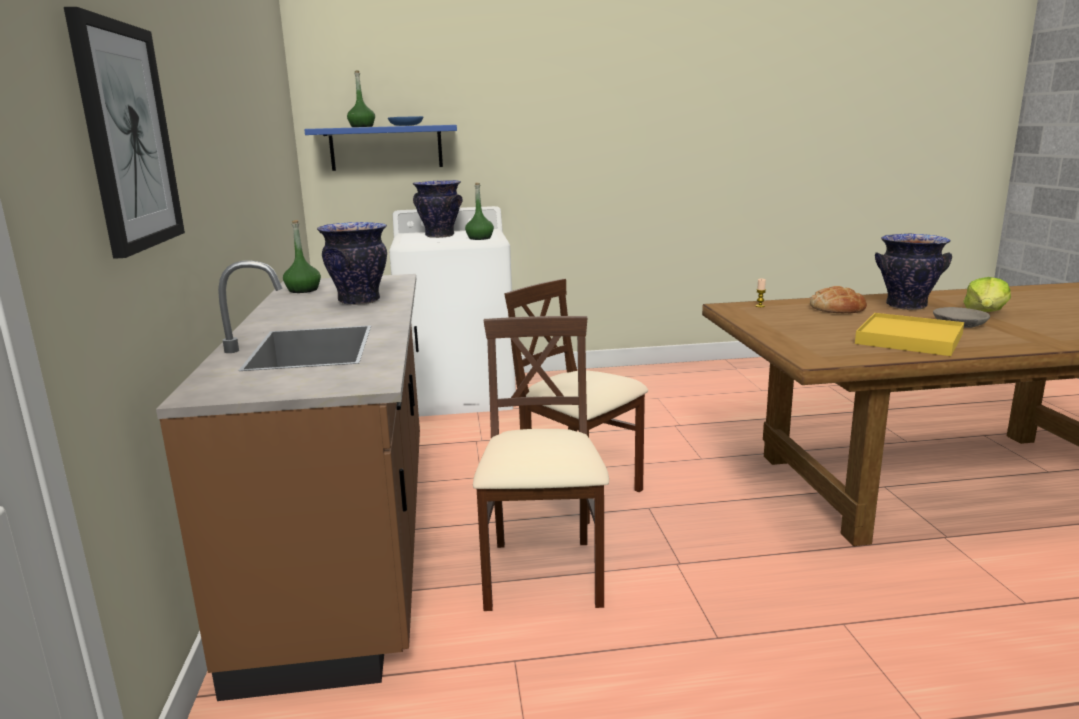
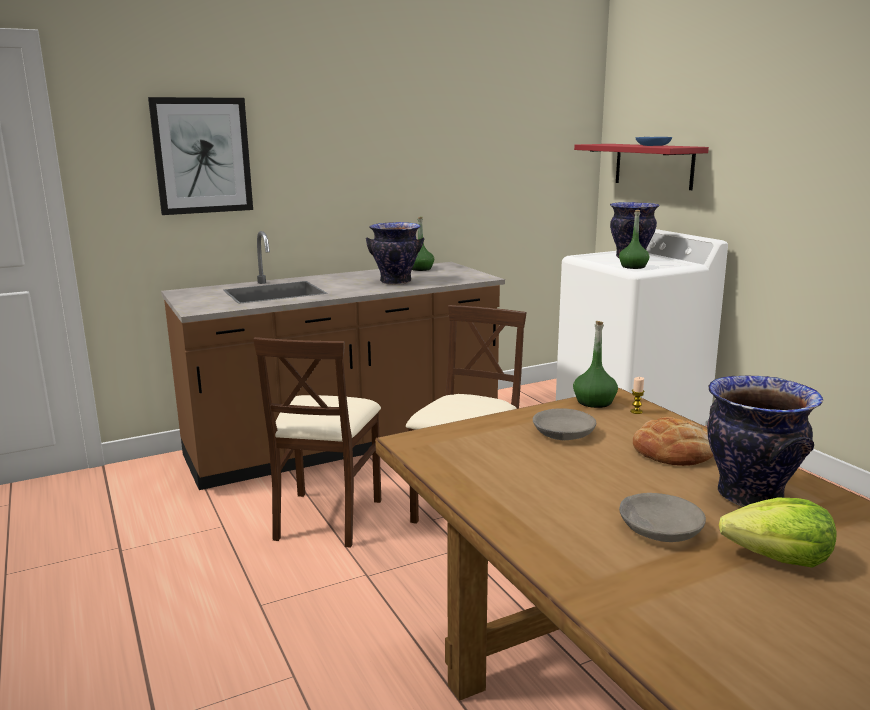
camera: 70 degrees right, 0 degrees up
blue shelf [304,125,457,171] -> red shelf [574,144,709,190]
green bottle [347,71,375,127] -> green bottle moved to [573,321,618,408]
beige chair [473,316,609,611] -> beige chair turned 120 degrees clockwise [253,337,381,548]
yellow tray [855,313,964,356] -> none
none -> grey bowl [533,408,596,440]

